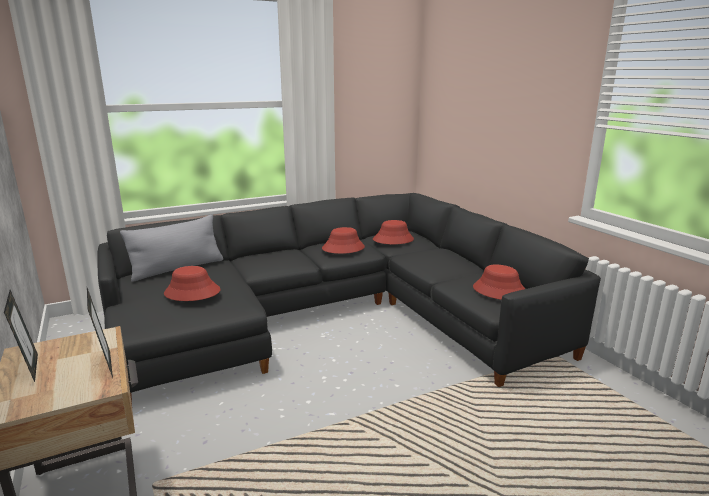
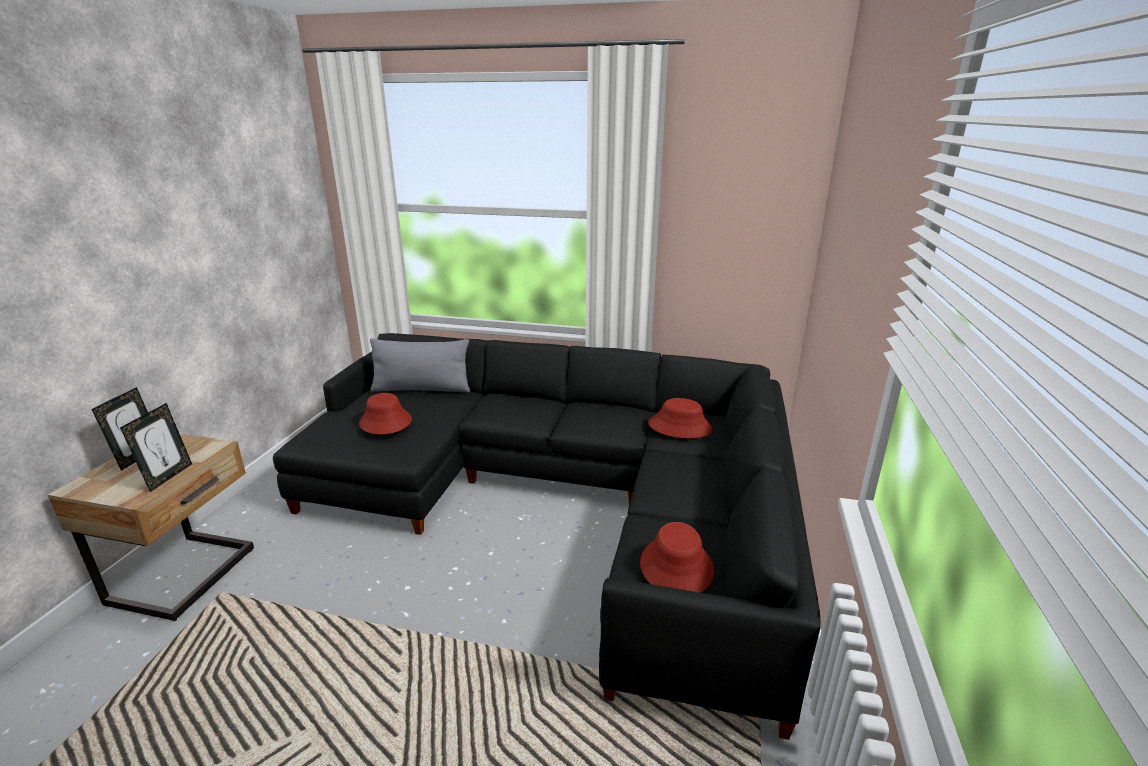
camera: 40 degrees right, 5 degrees up
red hat [322,227,365,254] -> none

